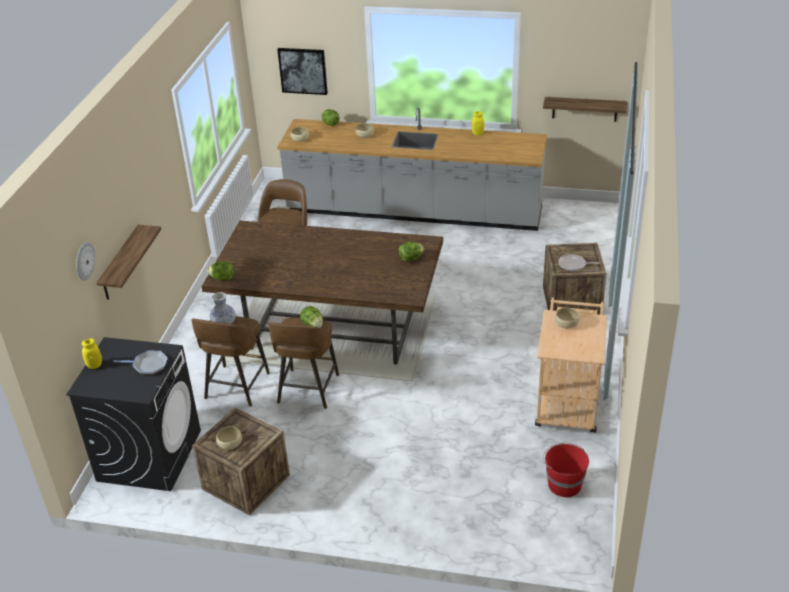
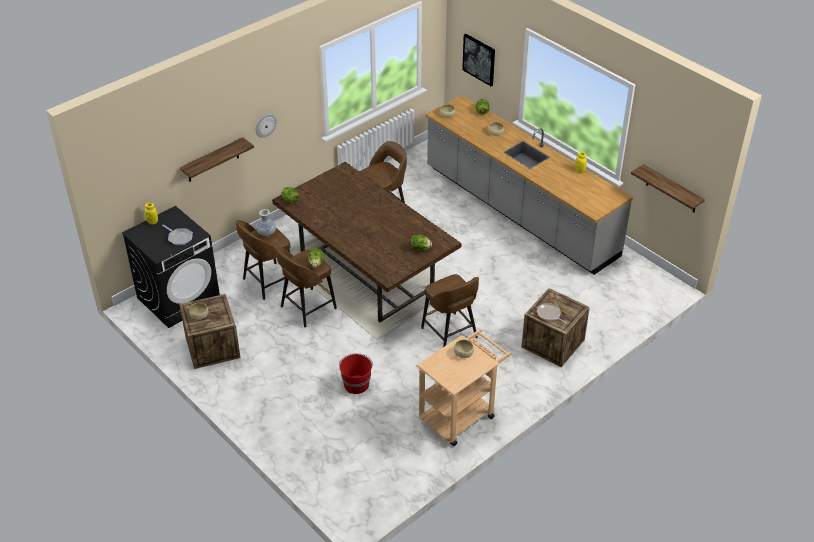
camera: 35 degrees right, 5 degrees up
wall clock [76,242,95,281] -> wall clock moved to [256,114,277,138]
red bucket [543,443,589,498] -> red bucket moved to [339,354,373,394]
none -> brown stool [421,274,479,347]

